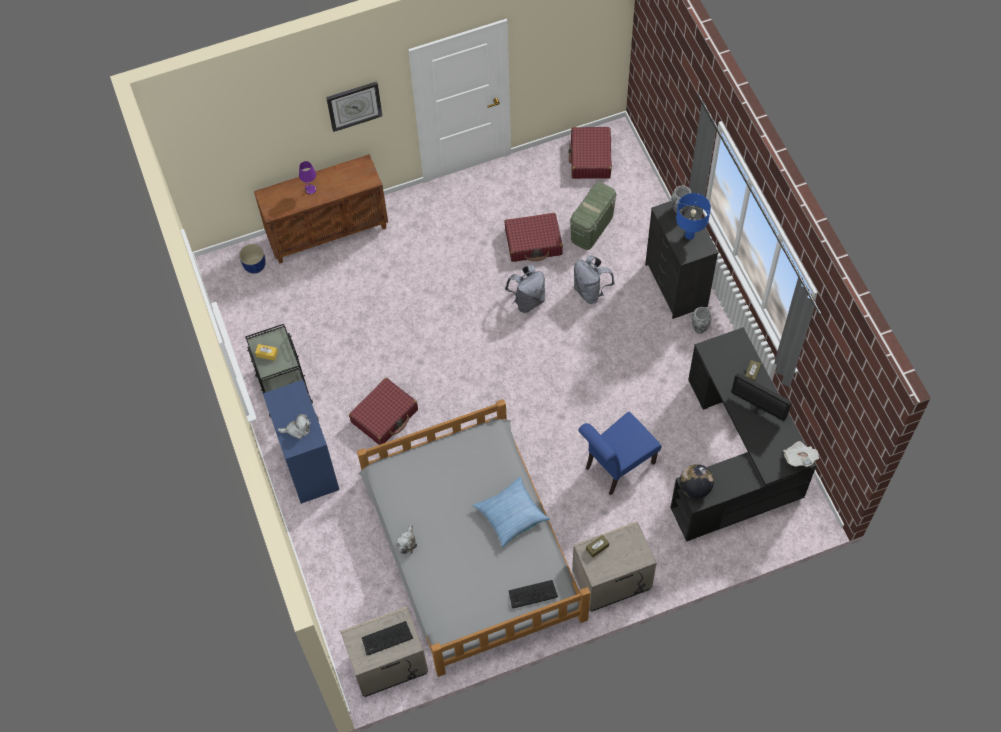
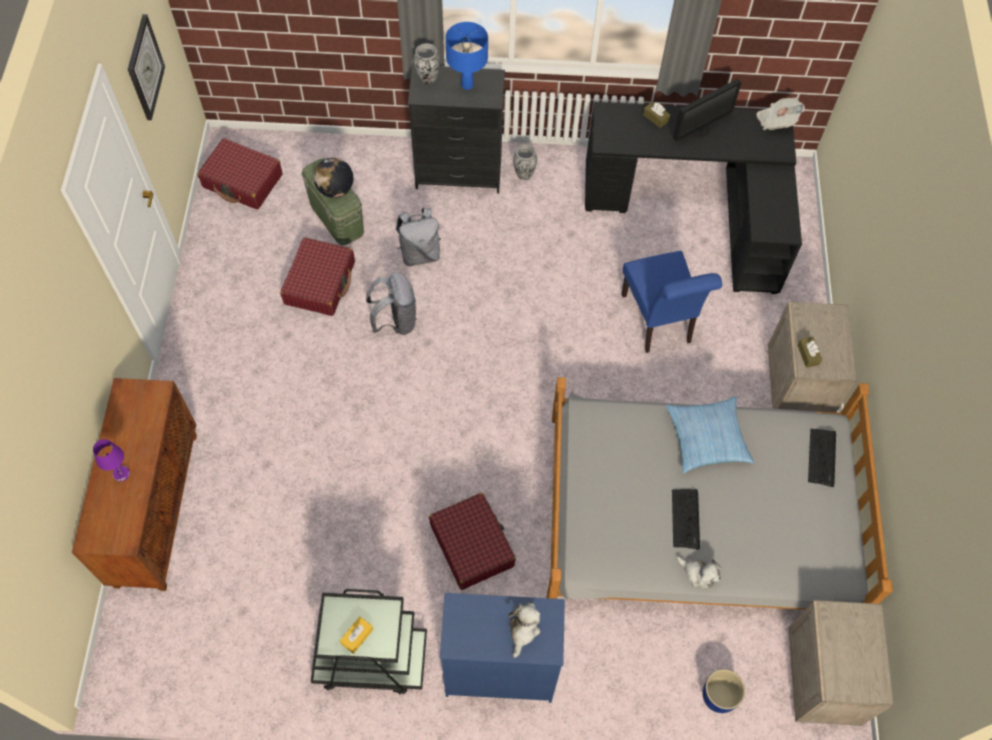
camera: 70 degrees left, 0 degrees up
blue planter [239,244,266,274] -> blue planter moved to [702,669,745,713]
wall clock [326,81,382,132] -> wall clock moved to [127,14,165,120]
keyboard [362,621,413,655] -> keyboard moved to [672,489,700,550]
globe [680,464,714,498] -> globe moved to [313,158,353,198]

